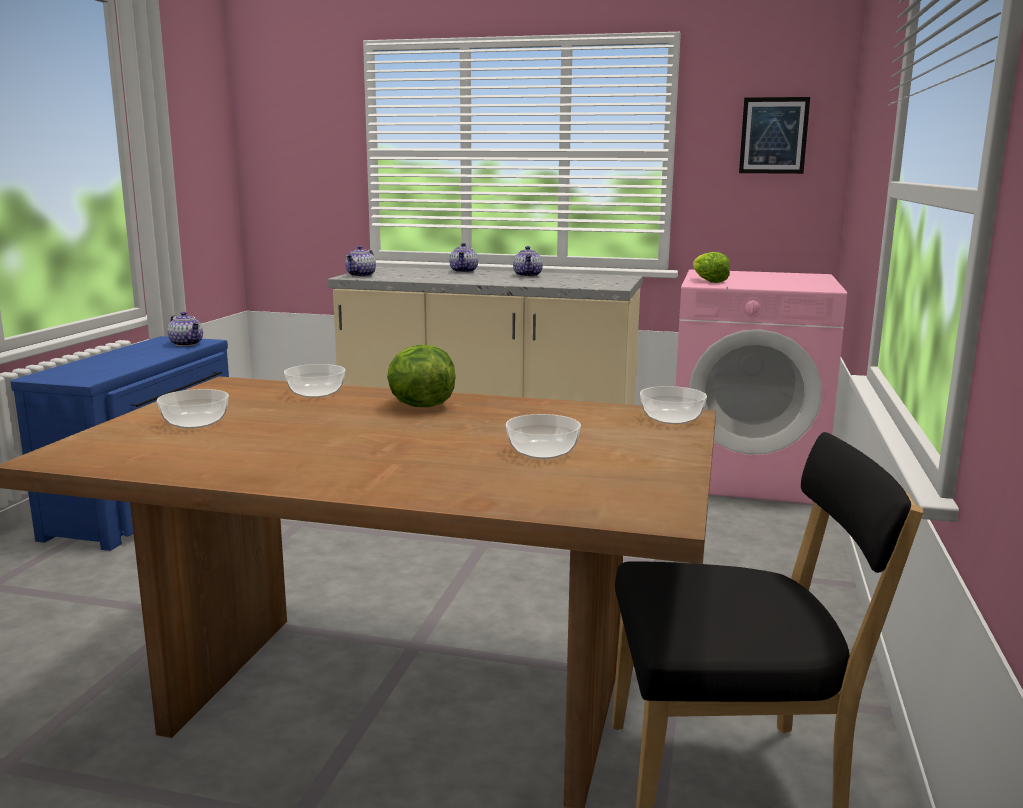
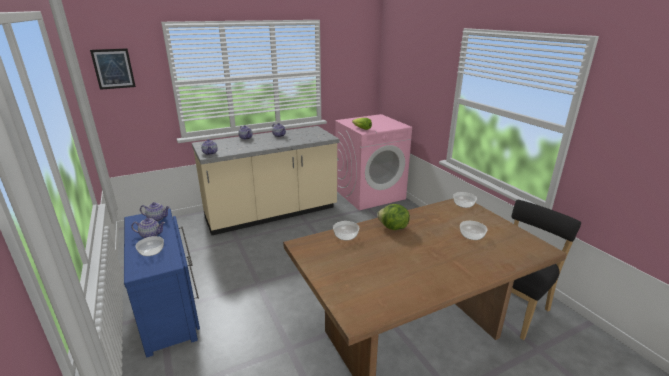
camera: 40 degrees left, 10 degrees up
bowl [157,389,229,429] -> bowl moved to [135,236,164,256]
picture [739,97,810,174] -> picture moved to [90,48,136,90]
none -> teapot [131,218,165,238]

